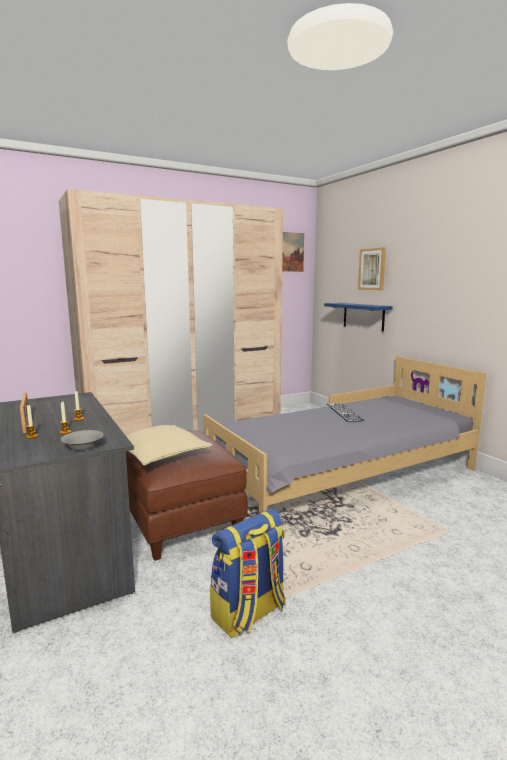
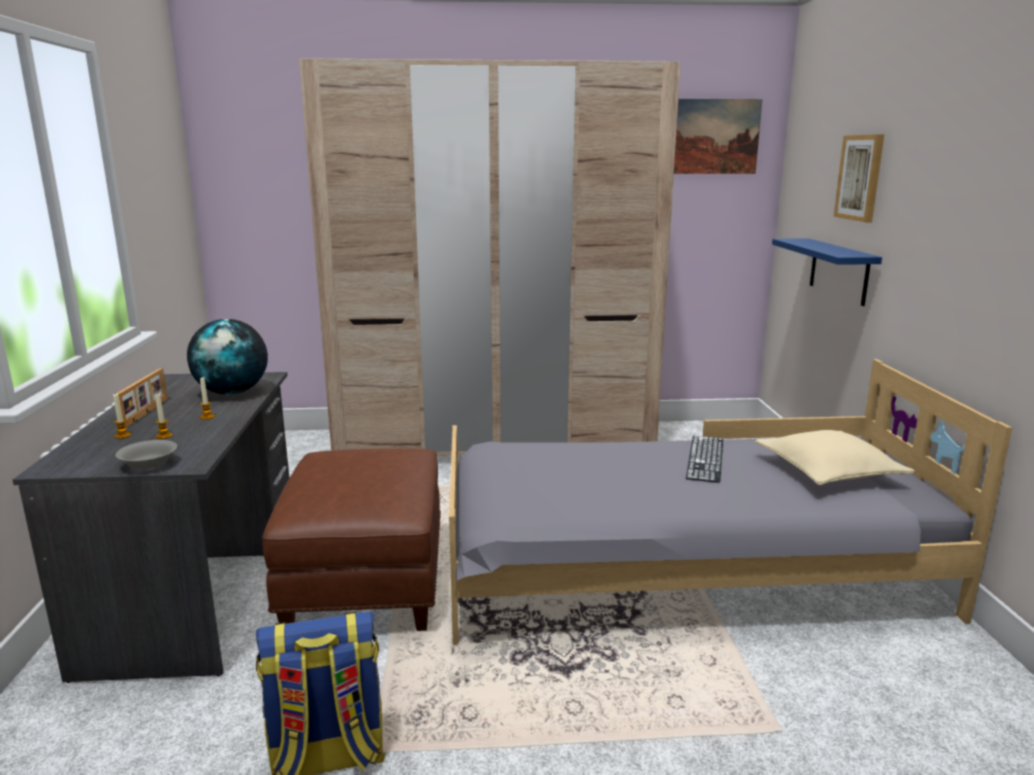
camera: 25 degrees right, 5 degrees up
beige pillow [126,425,213,465] -> beige pillow moved to [755,430,915,485]
none -> globe [187,319,268,395]

